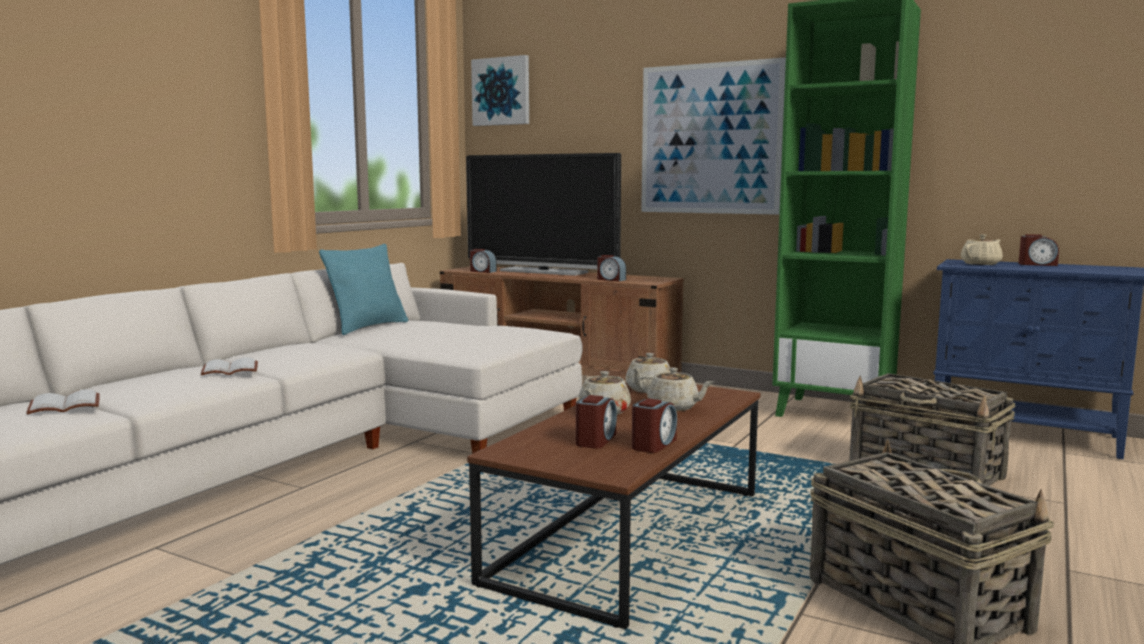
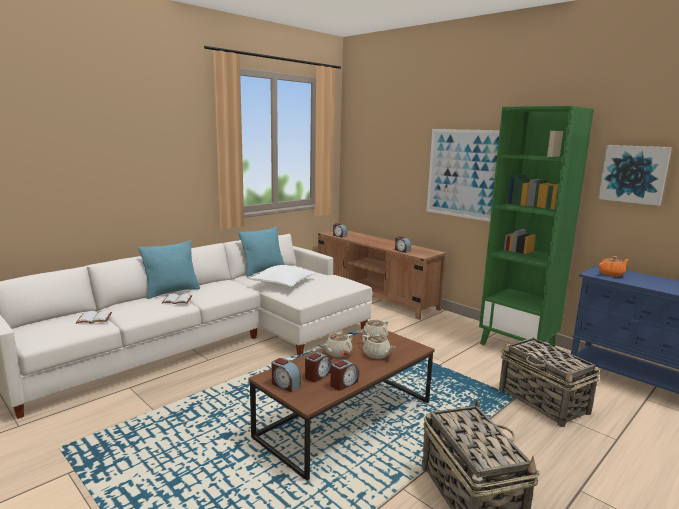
camera: 15 degrees right, 5 degrees up
television [466,153,621,276] -> none
picture [471,55,529,126] -> picture moved to [598,145,672,206]
beige teapot [961,234,1003,265] -> orange teapot [599,256,629,276]
alarm clock [1019,234,1059,266] -> alarm clock moved to [272,358,301,392]
none -> turquoise pillow [138,240,200,299]
none -> white pillow [250,265,316,287]

